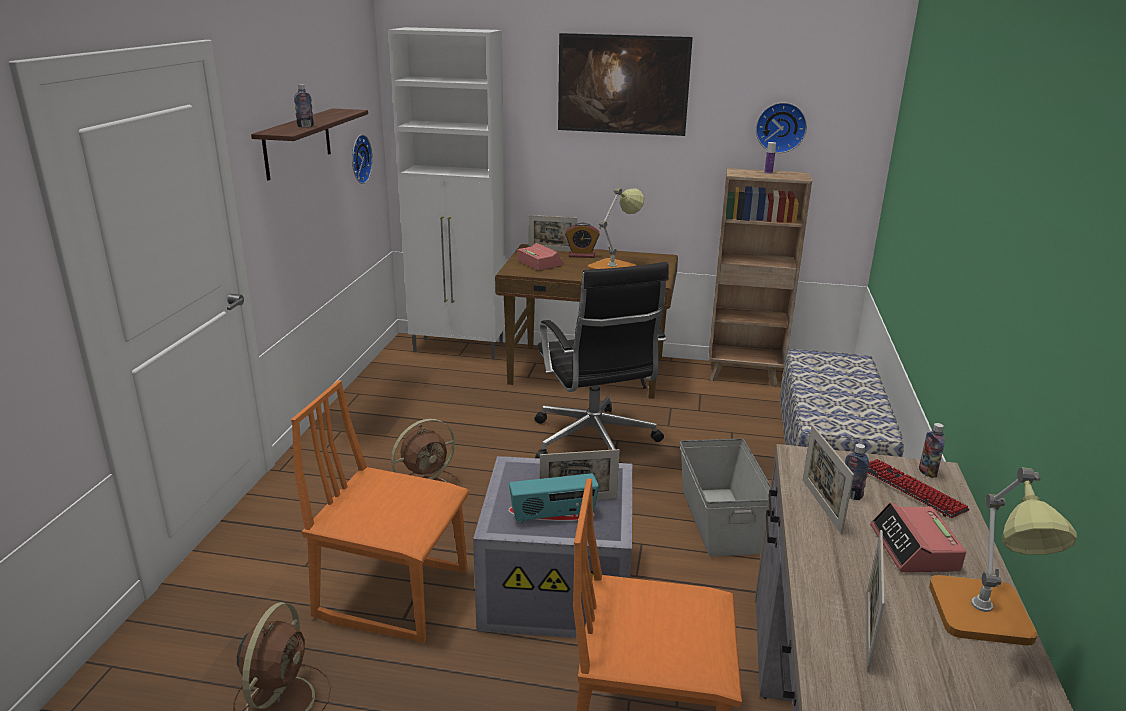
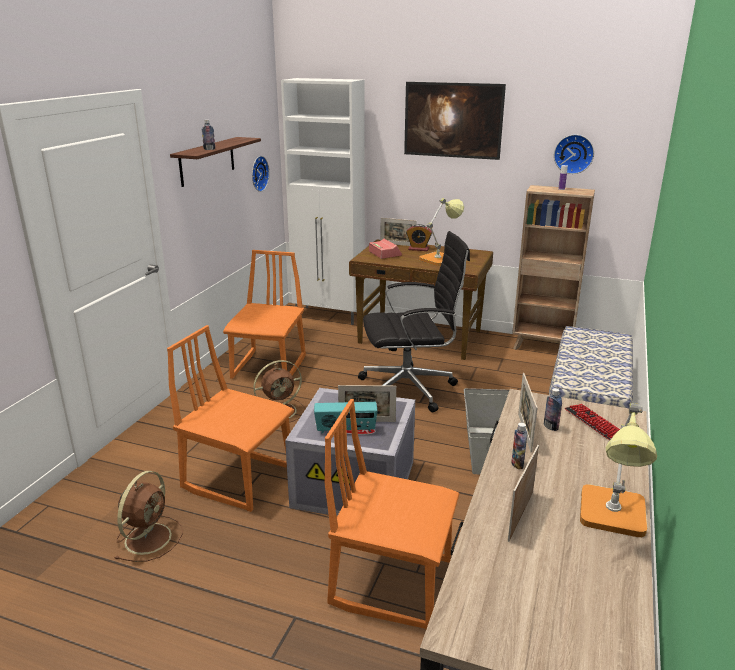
camera: 10 degrees right, 0 degrees up
black office chair [535,262,669,463] -> black office chair turned 90 degrees counterclockwise [358,231,470,412]
alarm clock [870,502,966,572] -> none
bottle [919,423,945,478] -> bottle moved to [511,423,527,469]
none -> orange chair [223,250,306,379]

